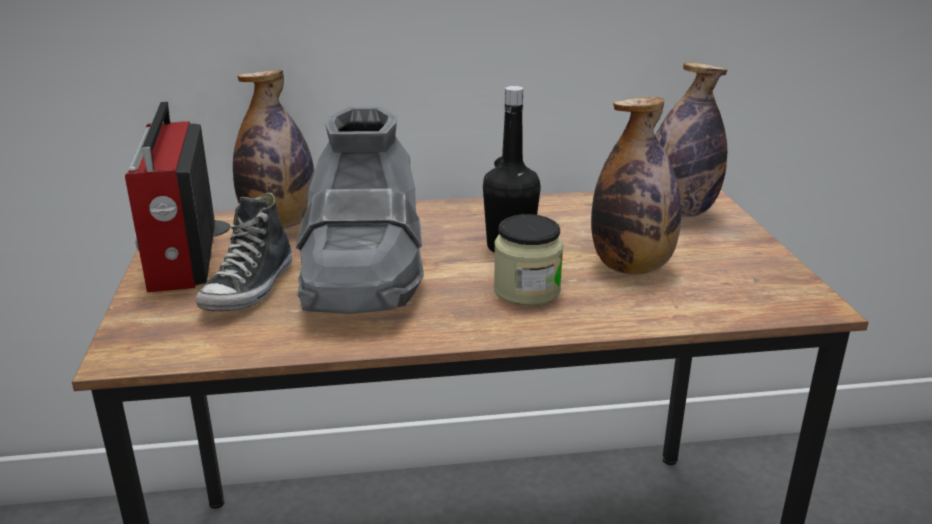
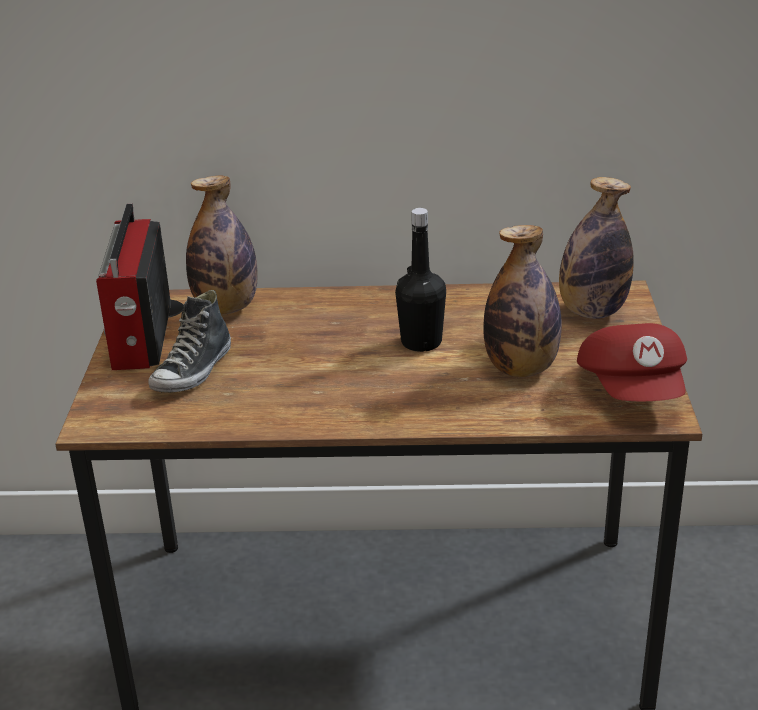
camera: 10 degrees right, 5 degrees up
grey boot [296,107,424,314] -> none
jar [494,214,563,306] -> none
none -> red cap [577,323,687,401]

